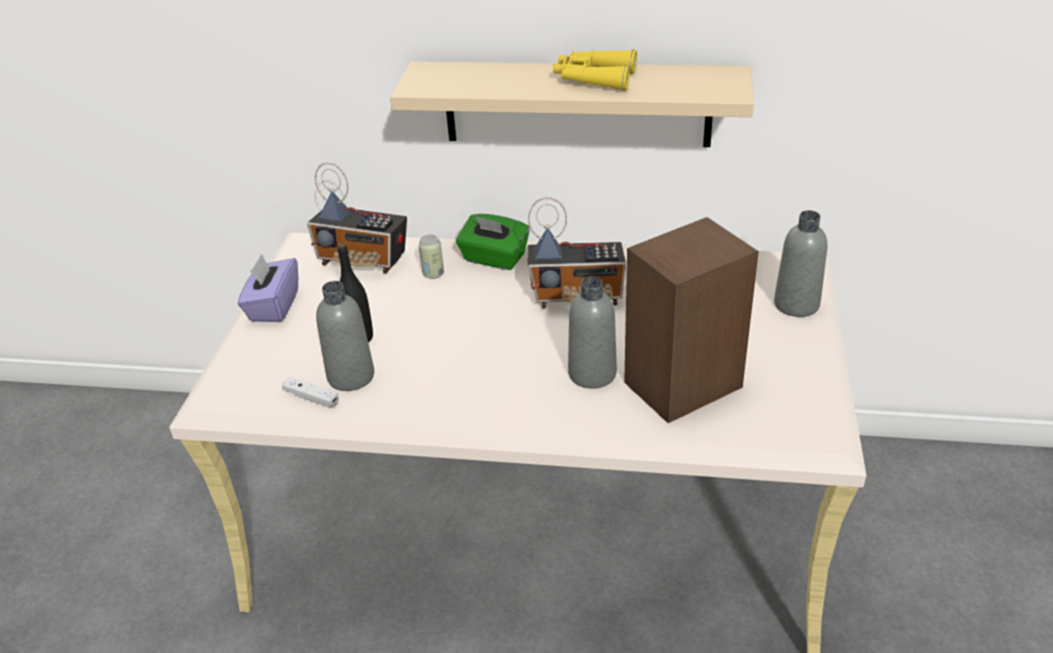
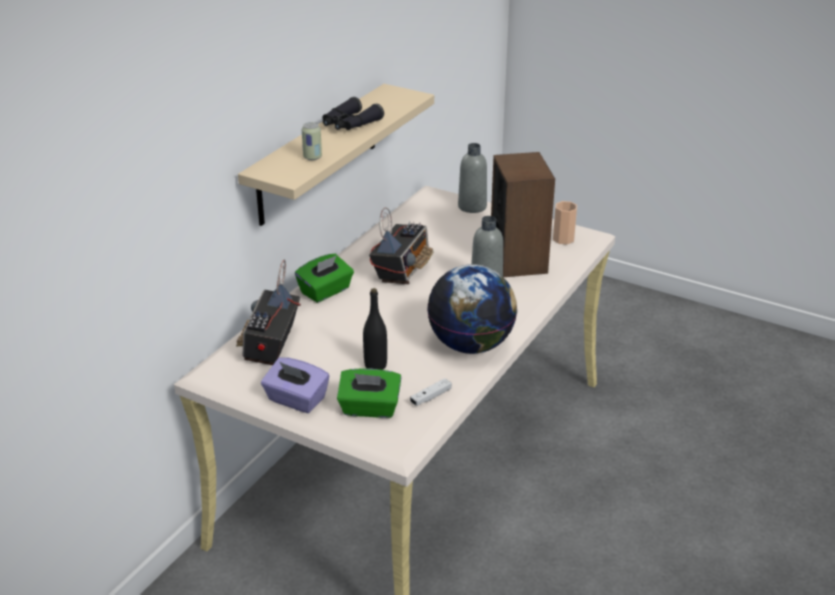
camera: 70 degrees left, 5 degrees down
radio [307,162,407,273] -> radio turned 150 degrees clockwise [236,260,301,365]
grey bottle [316,281,374,391] -> none
can [419,235,444,279] -> can moved to [302,122,322,160]
yellow binoculars [553,50,637,91] -> black binoculars [322,97,384,130]
none -> green tissue box [337,369,402,418]
none -> globe [427,264,517,354]
none -> cup [553,201,577,244]

